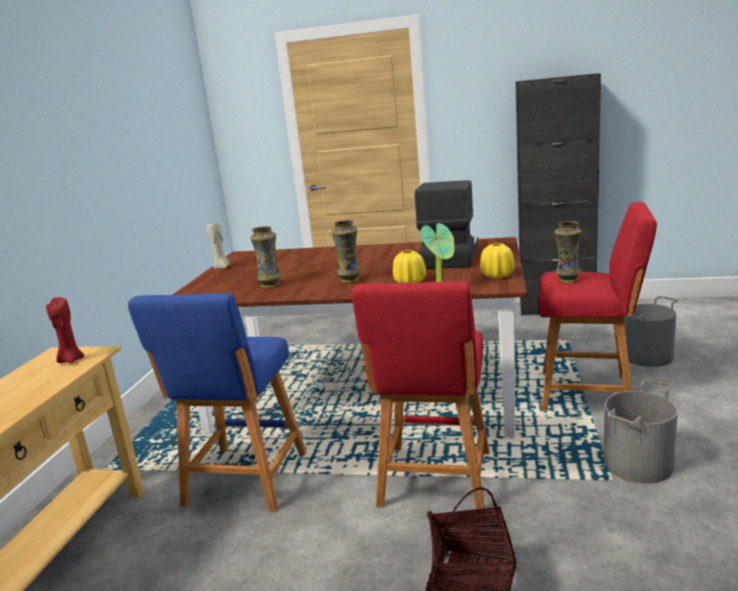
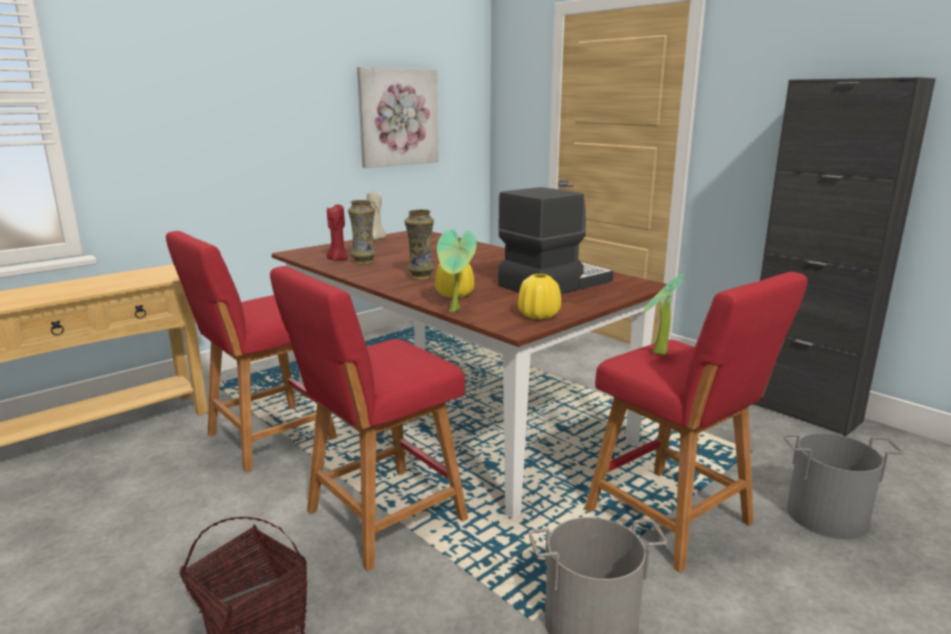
camera: 35 degrees right, 0 degrees up
red candle [46,297,84,363] -> red candle moved to [327,204,348,261]
blue stool [128,293,307,512] -> red stool [166,231,337,472]
vase [554,221,581,283] -> potted plant [643,274,684,355]
none -> picture [357,67,439,168]

